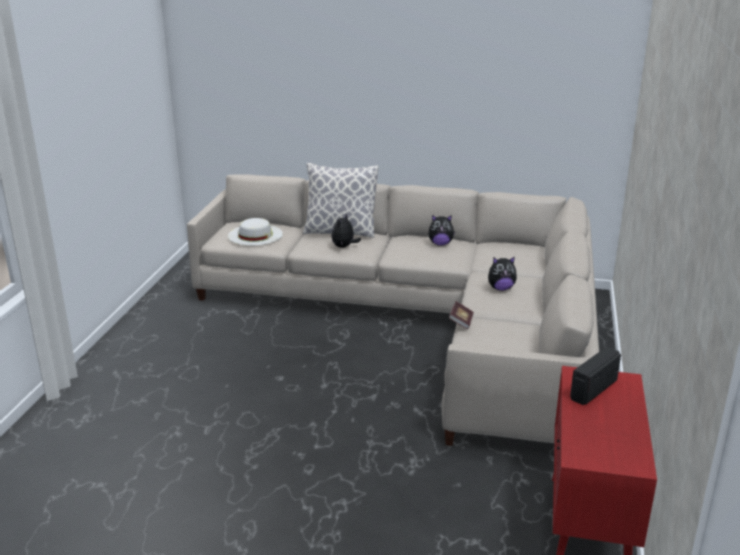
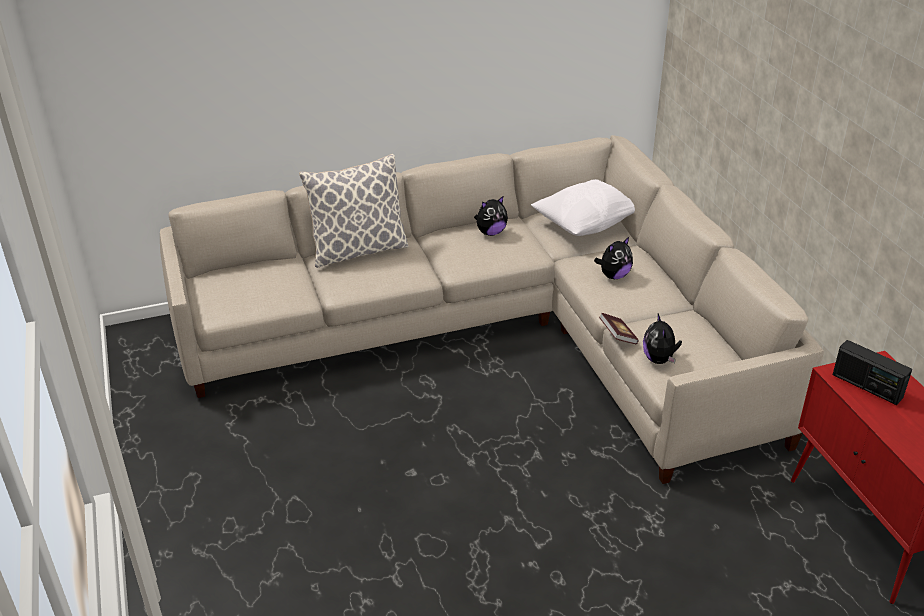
camera: 30 degrees left, 10 degrees up
white hat [228,218,283,246] -> none
plush toy [332,214,361,248] -> plush toy moved to [643,313,682,364]
radio [570,347,621,405] -> radio turned 60 degrees counterclockwise [833,340,912,405]
none -> white pillow [531,179,635,236]

